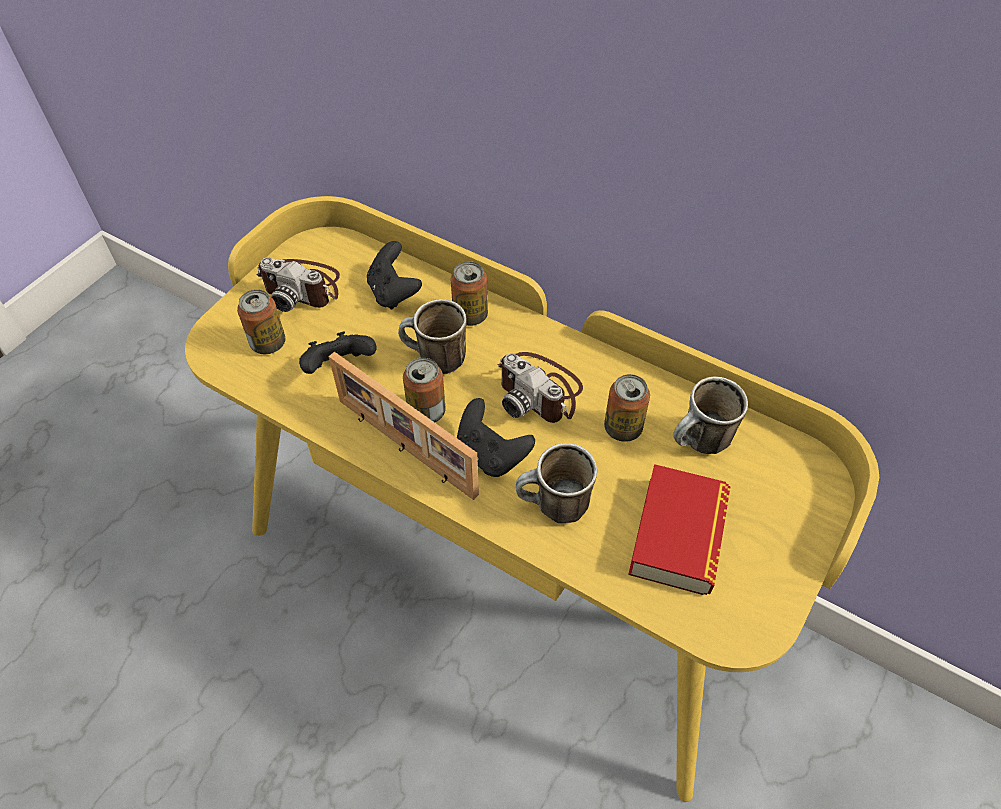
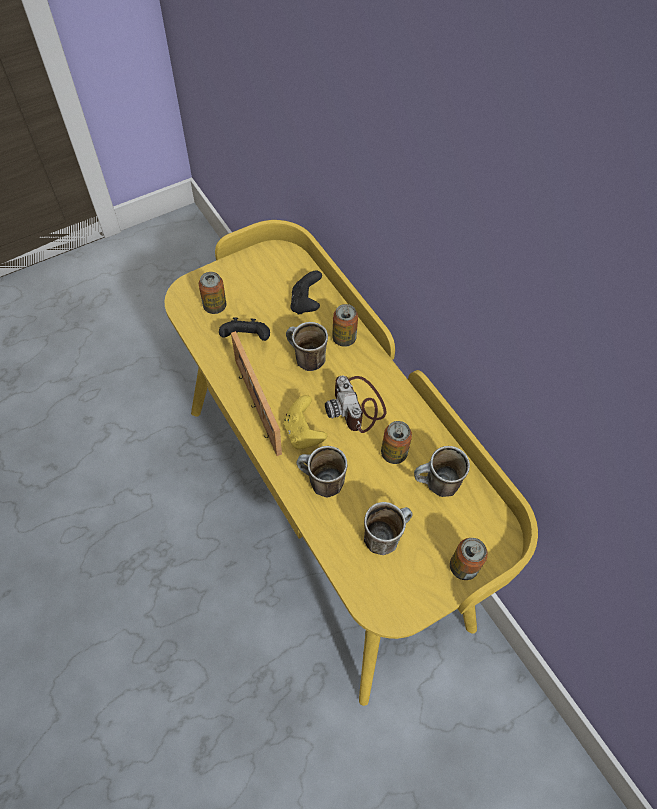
camera: 25 degrees right, 5 degrees up
camera [257,257,340,312] -> none
can [403,358,446,422] -> can moved to [450,538,488,580]
black game controller [457,398,535,477] -> yellow game controller [283,395,327,449]
book [628,464,731,595] -> mug [364,502,412,555]

